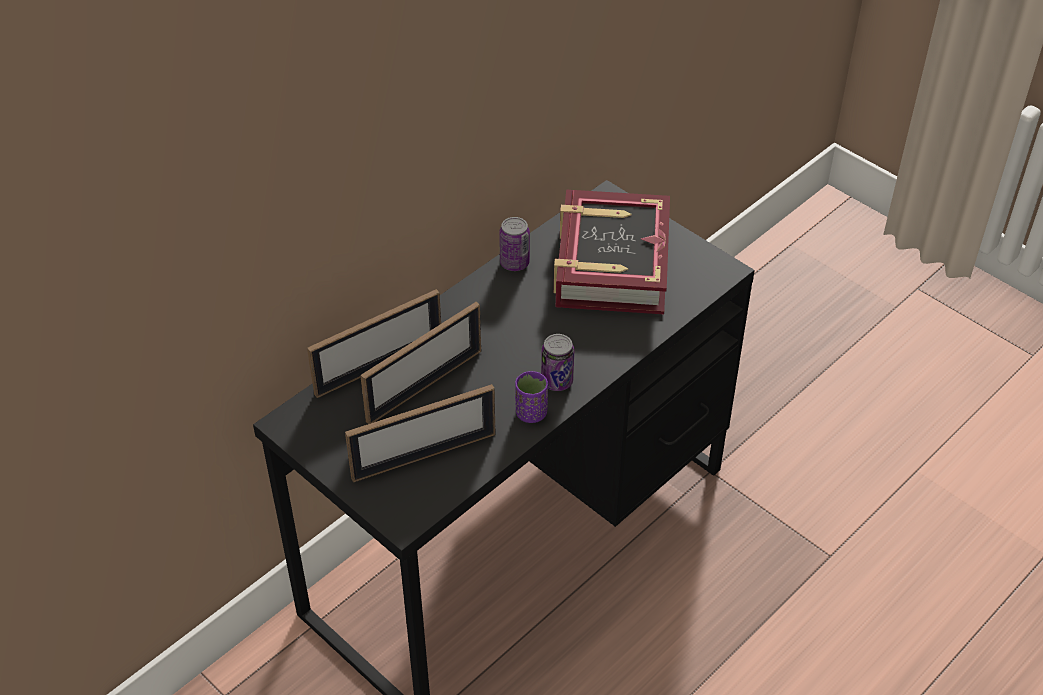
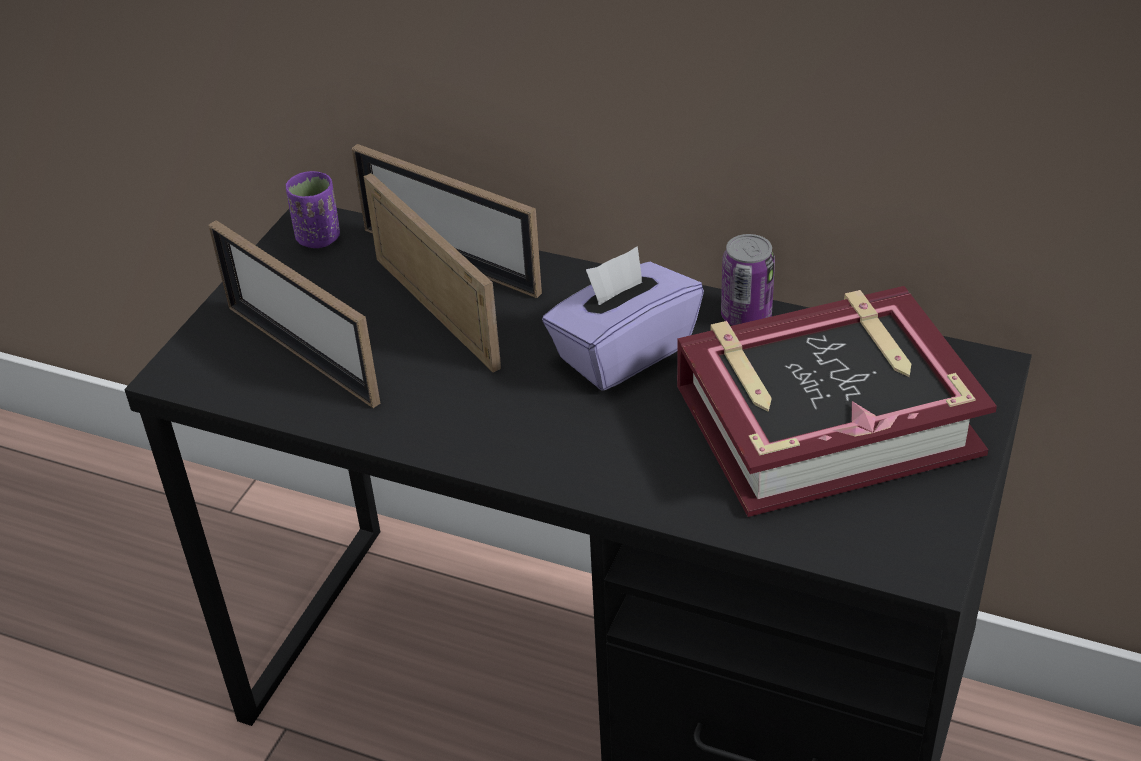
camera: 70 degrees right, 5 degrees down
picture frame [360,302,481,424] -> picture frame turned 150 degrees counterclockwise [364,173,501,372]
purple cup [515,371,548,423] -> purple cup moved to [286,171,340,248]
can [541,334,574,391] -> none
none -> purple tissue box [542,246,704,391]

